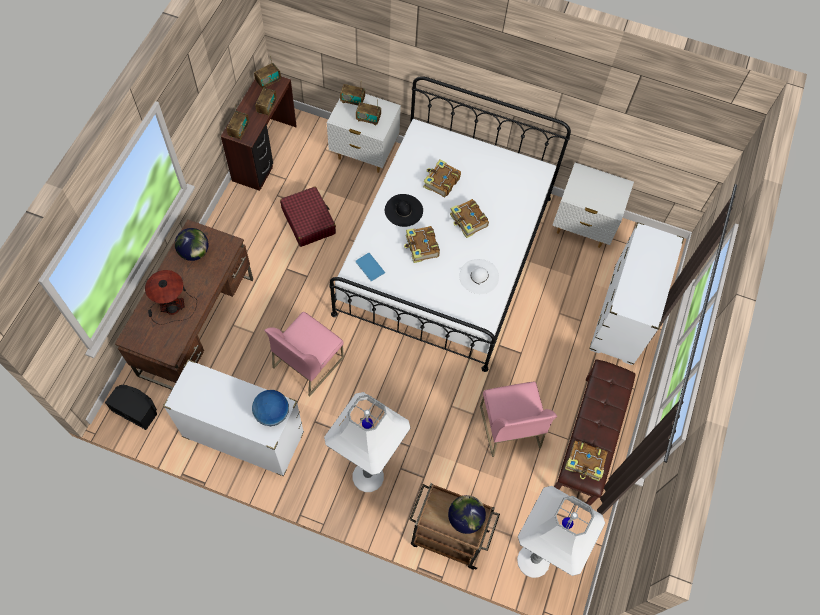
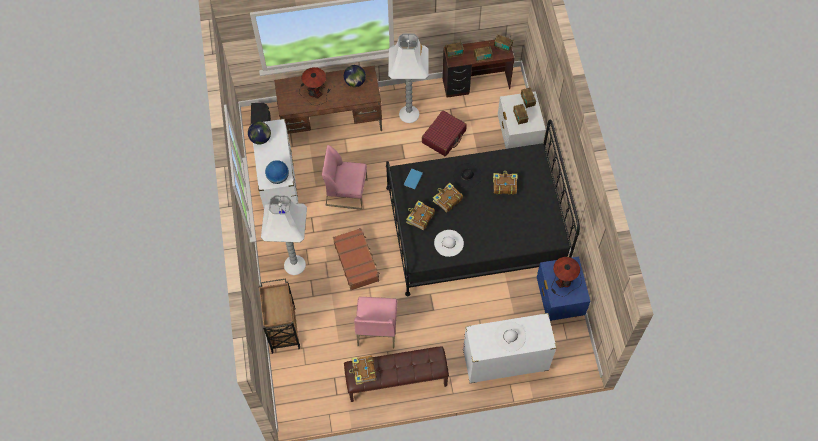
camera: 65 degrees right, 0 degrees up
white bed [329,76,571,372] -> black bed [386,120,580,296]
globe [448,495,486,534] -> globe moved to [248,121,271,145]
book [450,199,489,238] -> book moved to [406,200,435,230]
pink chair [480,382,557,457] -> pink chair turned 45 degrees counterclockwise [354,297,397,348]
white floor lamp [517,486,605,578] -> white floor lamp moved to [388,33,429,123]
white nightstand [552,163,634,248] -> blue nightstand [537,256,591,322]
none -> brown suitcase [333,228,380,290]
none -> white hat [495,322,526,351]
none -> table lamp [552,257,582,296]

